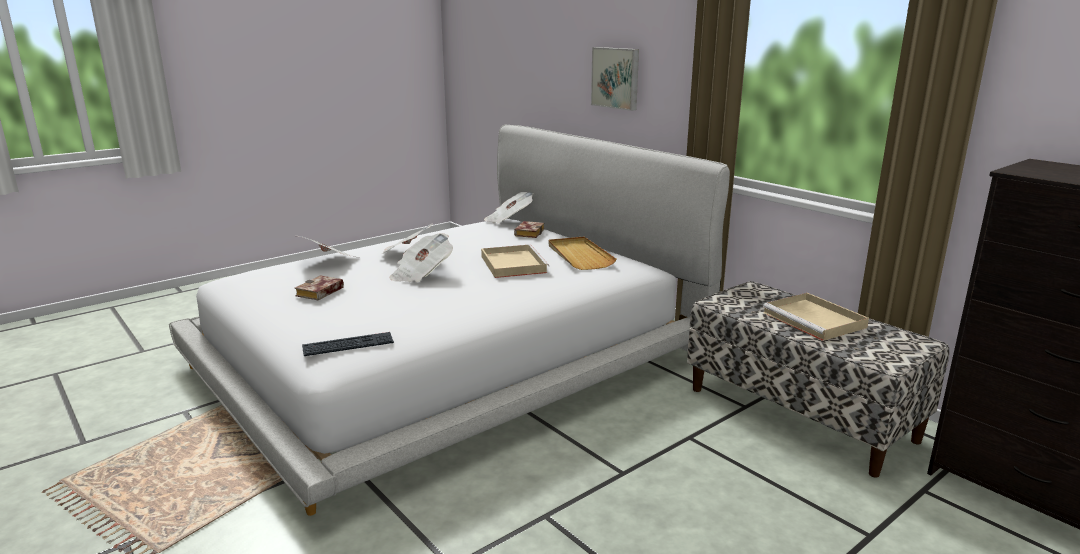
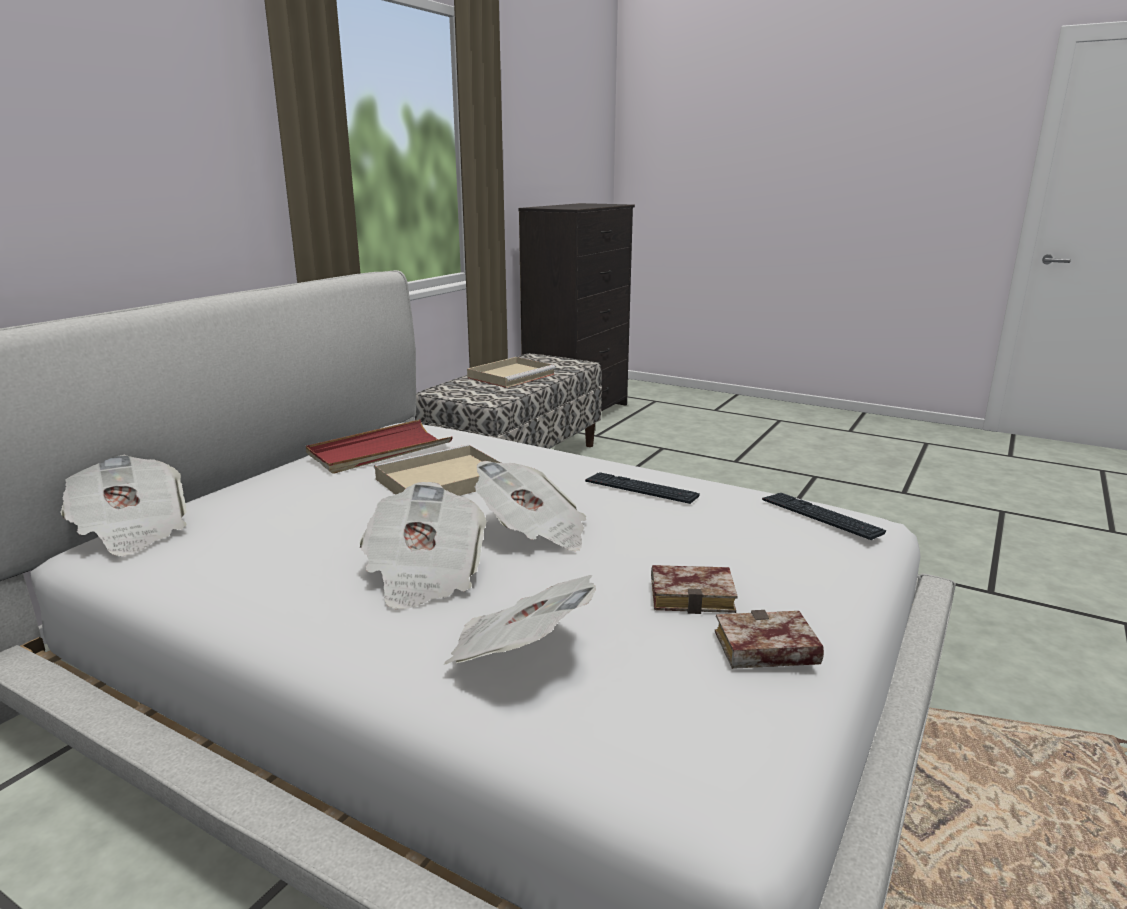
camera: 110 degrees left, 0 degrees up
book [514,221,544,238] -> book moved to [715,610,824,669]
beige tray [549,237,617,270] -> red tray [306,419,452,474]
picture [591,47,639,111] -> none
none -> keyboard [585,472,700,504]

